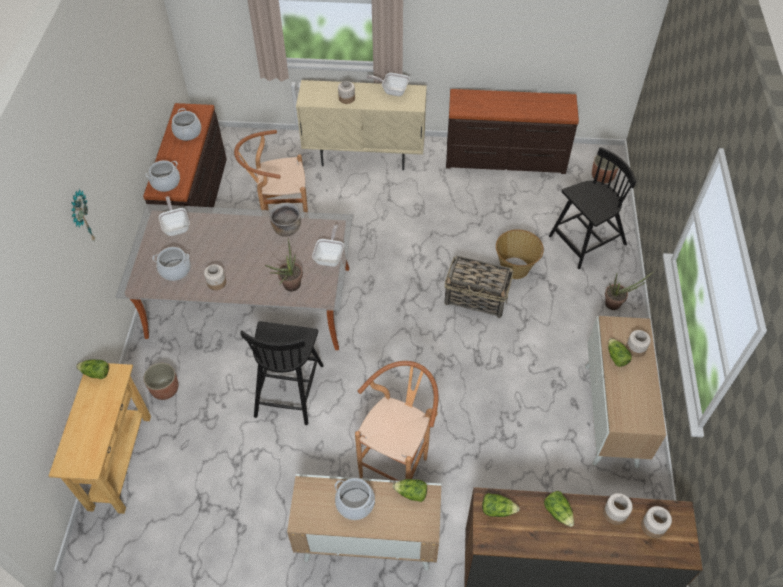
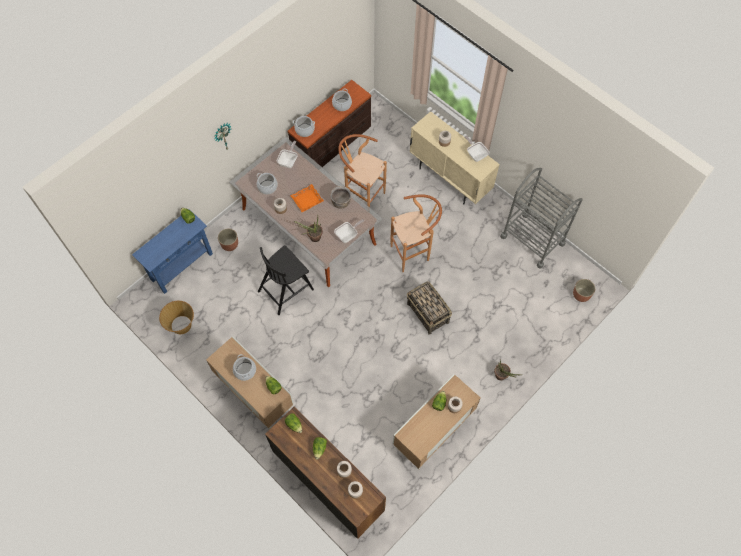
camera: 40 degrees right, 10 degrees up
beige console table [49,363,151,514] -> blue console table [132,209,213,294]
brown stool [355,361,439,481] -> brown stool moved to [391,194,442,272]
brown dresser [446,89,579,174] -> grey cart [500,168,583,269]
basket [496,229,544,279] -> basket moved to [159,301,194,334]
black chair [549,147,636,269] -> none
none -> orange tray [290,184,324,212]

